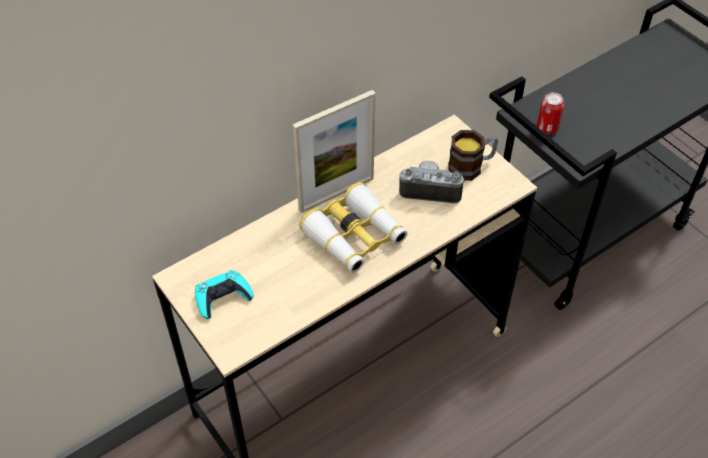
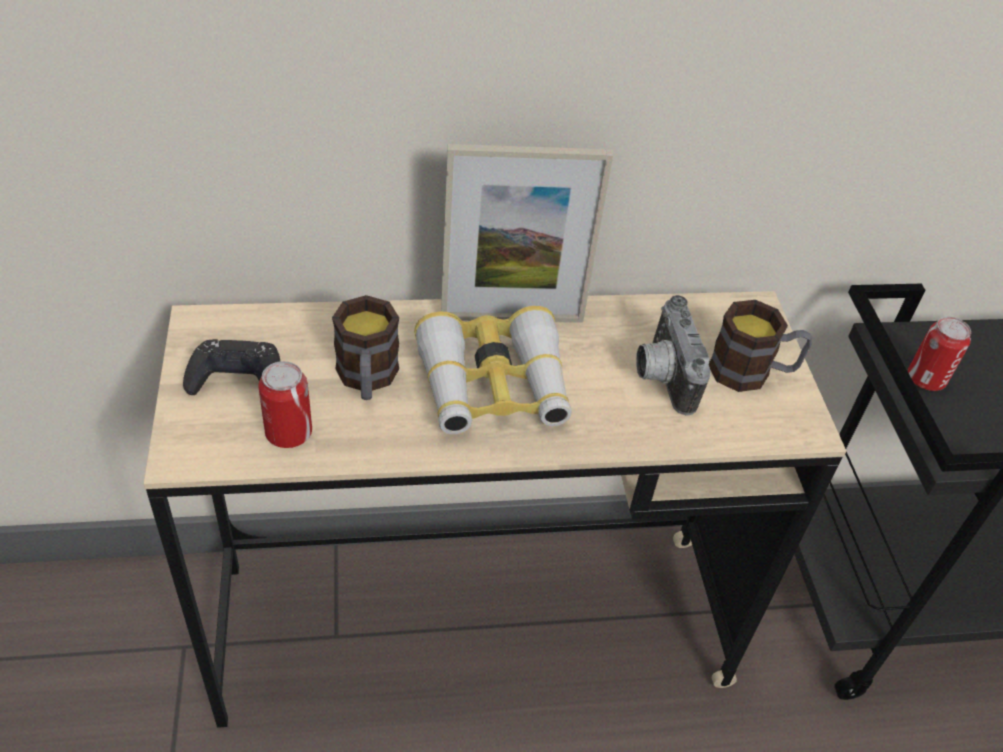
camera: 25 degrees right, 5 degrees down
turquoise game controller [195,270,254,319] -> black game controller [183,339,280,395]
camera [399,161,465,203] -> camera turned 135 degrees counterclockwise [636,295,711,416]
none -> can [258,361,312,448]
none -> mug [332,295,399,400]

